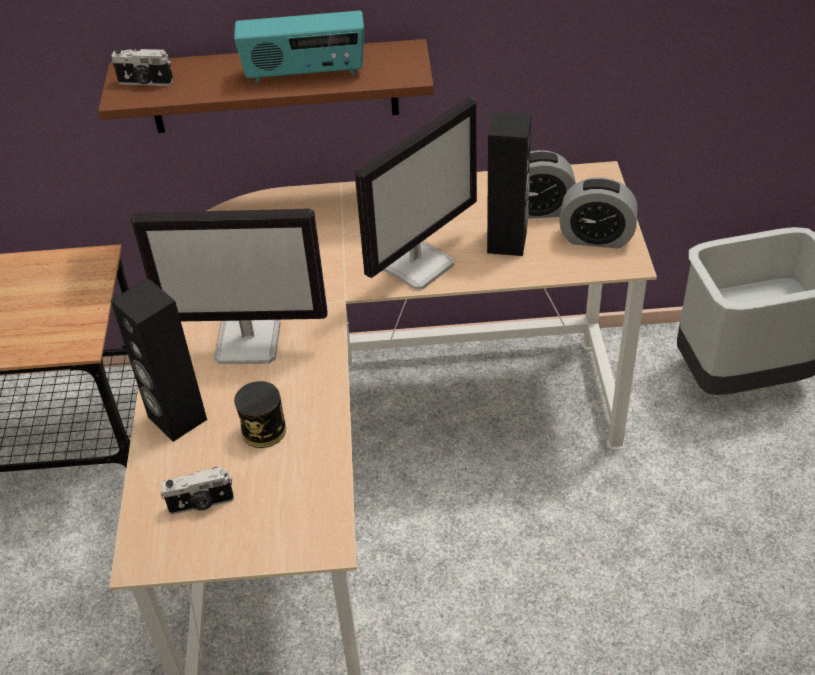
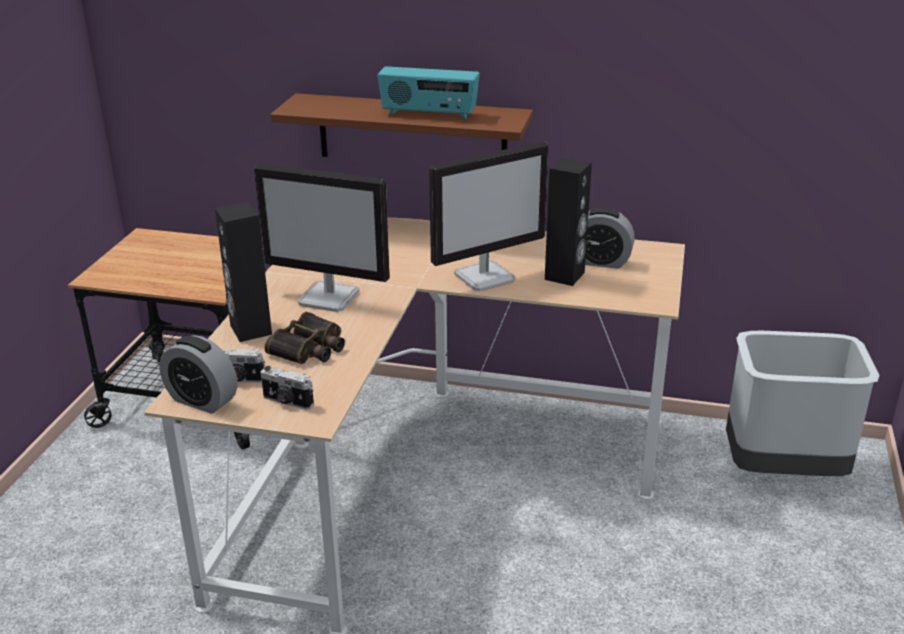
camera: 15 degrees right, 15 degrees down
camera [111,48,174,86] -> camera moved to [261,366,314,410]
can [234,381,286,448] -> binoculars [264,312,345,364]
alarm clock [559,177,638,249] -> alarm clock moved to [159,335,237,414]

